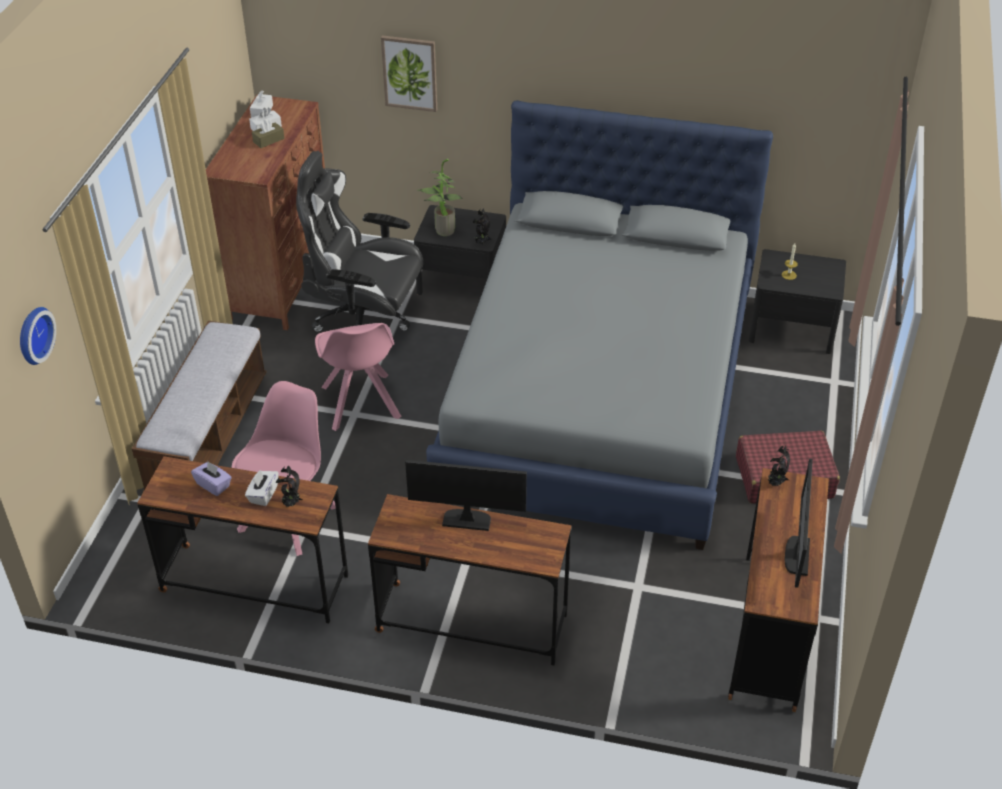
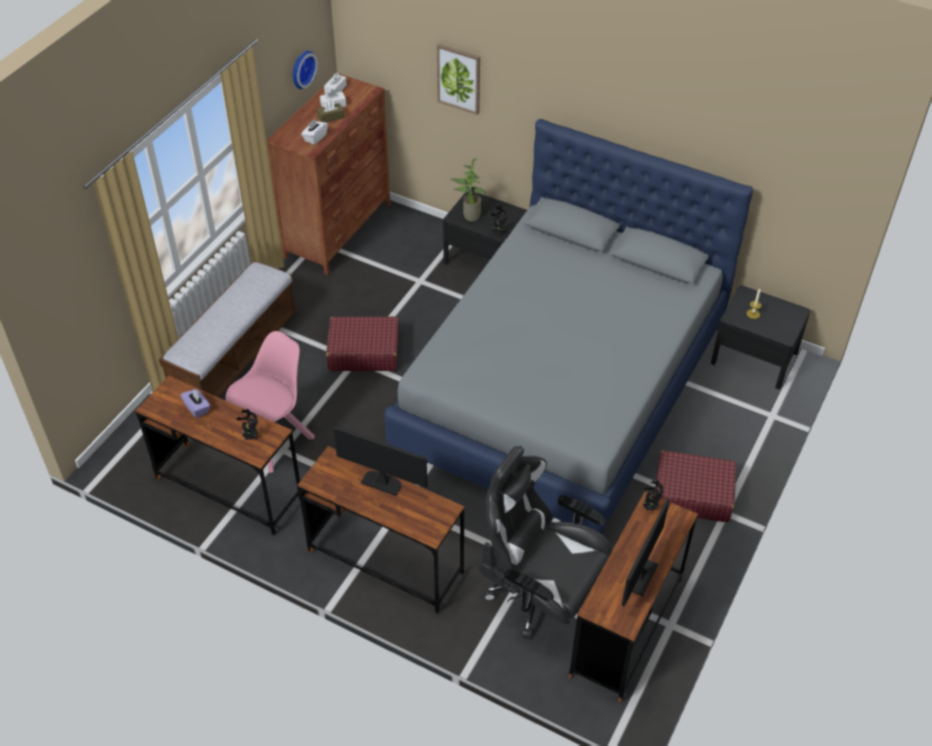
camera: 15 degrees right, 5 degrees up
wall clock [20,307,56,365] -> wall clock moved to [293,51,318,89]
white tissue box [245,470,278,506] -> white tissue box moved to [301,119,328,145]
black office chair [296,151,423,332] -> black office chair moved to [478,446,612,639]
pink chair [315,323,401,431] -> red suitcase [326,316,399,371]

